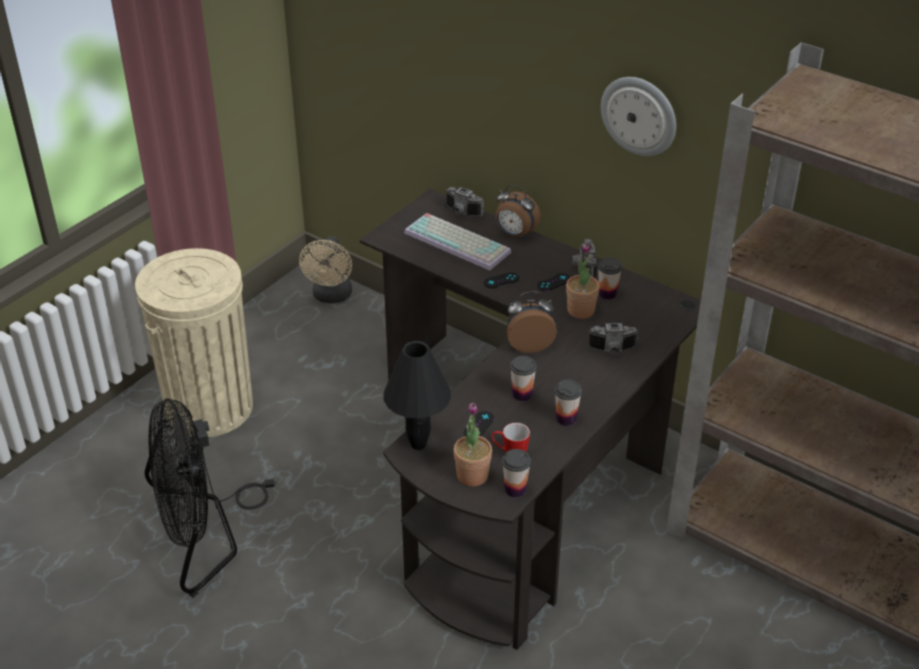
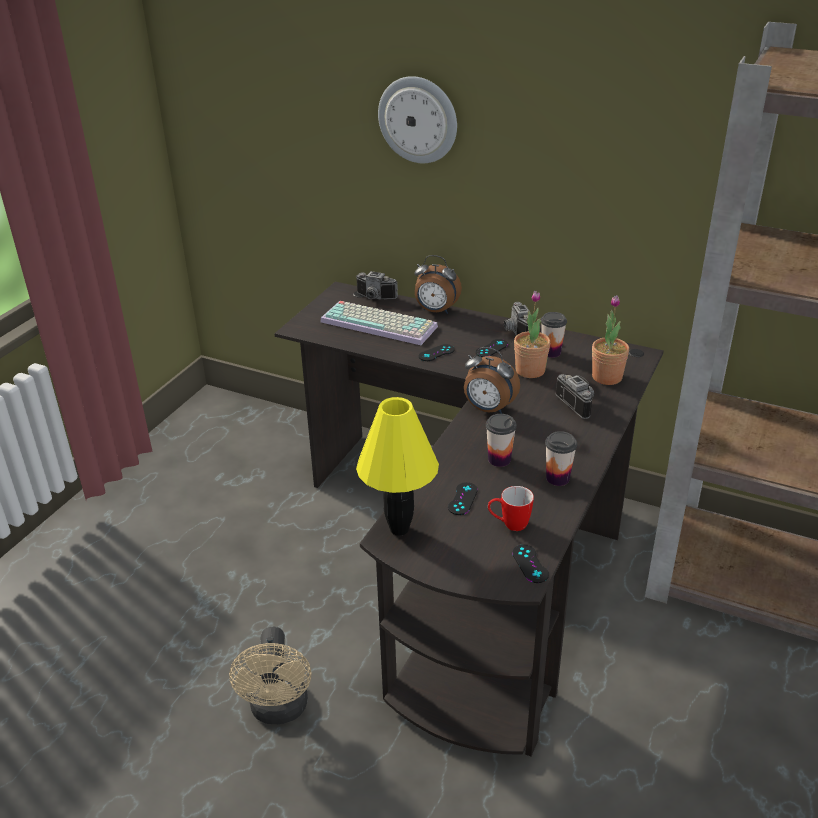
camera: 10 degrees left, 5 degrees down
beige trash can [135,248,253,437] -> none
black fan [144,398,278,598] -> none
beige fan [299,237,352,303] -> beige fan moved to [229,627,311,724]
black table lamp [384,341,451,450] -> yellow table lamp [356,397,439,536]
potted plant [453,403,492,486] -> potted plant moved to [592,295,629,385]
cup [502,449,531,498] -> black game controller [512,545,549,583]
alarm clock [507,291,557,353] -> alarm clock turned 135 degrees counterclockwise [464,347,520,414]
camera [589,323,638,354] -> camera turned 105 degrees counterclockwise [556,374,594,419]
wall clock [601,77,676,156] -> wall clock moved to [378,76,457,163]

